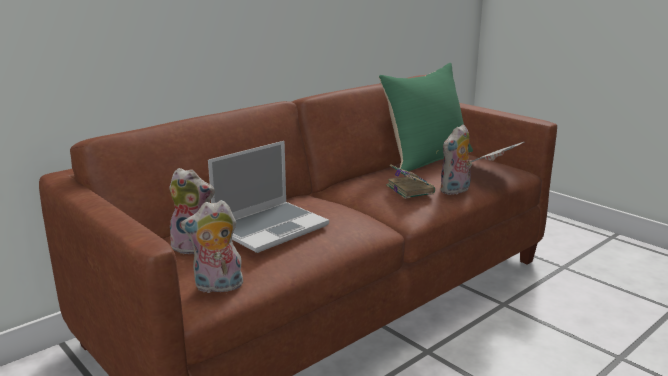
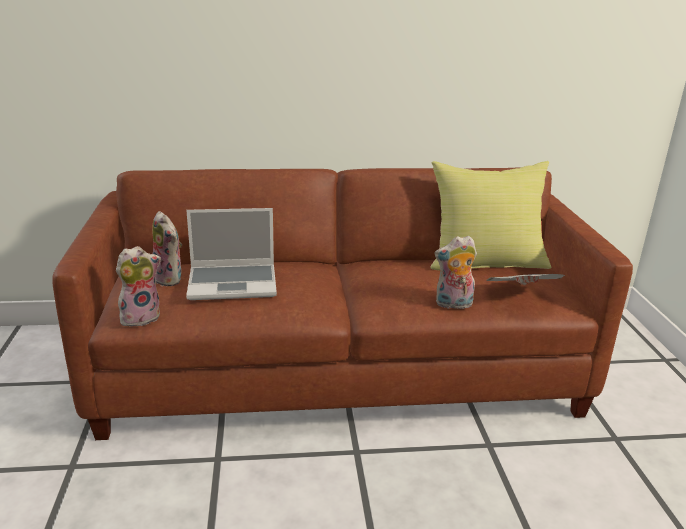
camera: 35 degrees right, 5 degrees up
plush toy [181,200,244,293] -> plush toy turned 120 degrees clockwise [116,246,161,327]
green pillow [379,63,473,172] -> yellow pillow [430,161,551,271]
book [386,164,435,199] -> none

